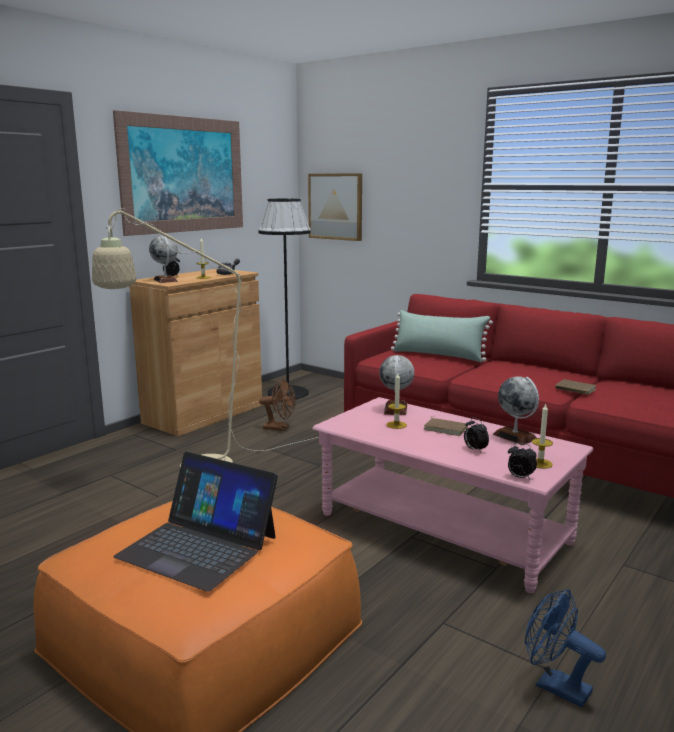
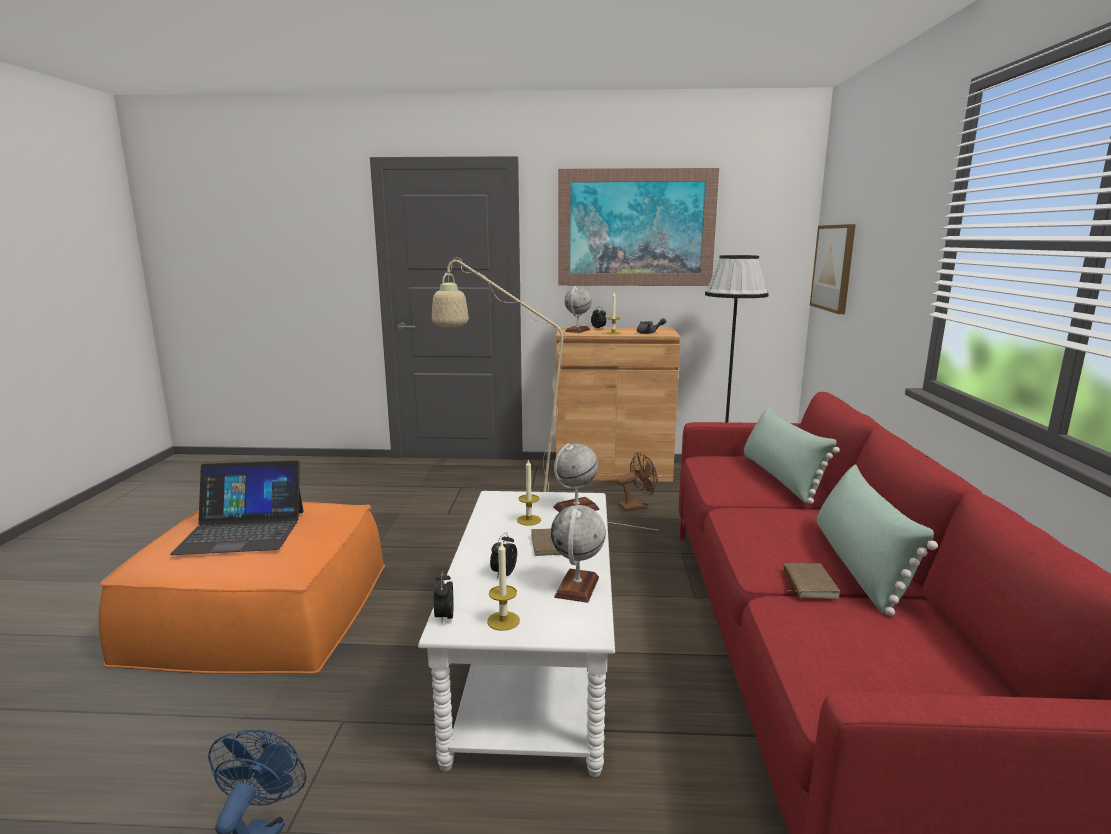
camera: 55 degrees right, 0 degrees up
laptop [113,452,278,592] -> laptop turned 90 degrees counterclockwise [170,461,303,555]
brown fan [259,379,296,431] -> brown fan turned 90 degrees counterclockwise [616,452,658,511]
pink coffee table [312,397,593,593] -> white coffee table [418,491,615,777]
none -> green pillow [817,464,938,616]

